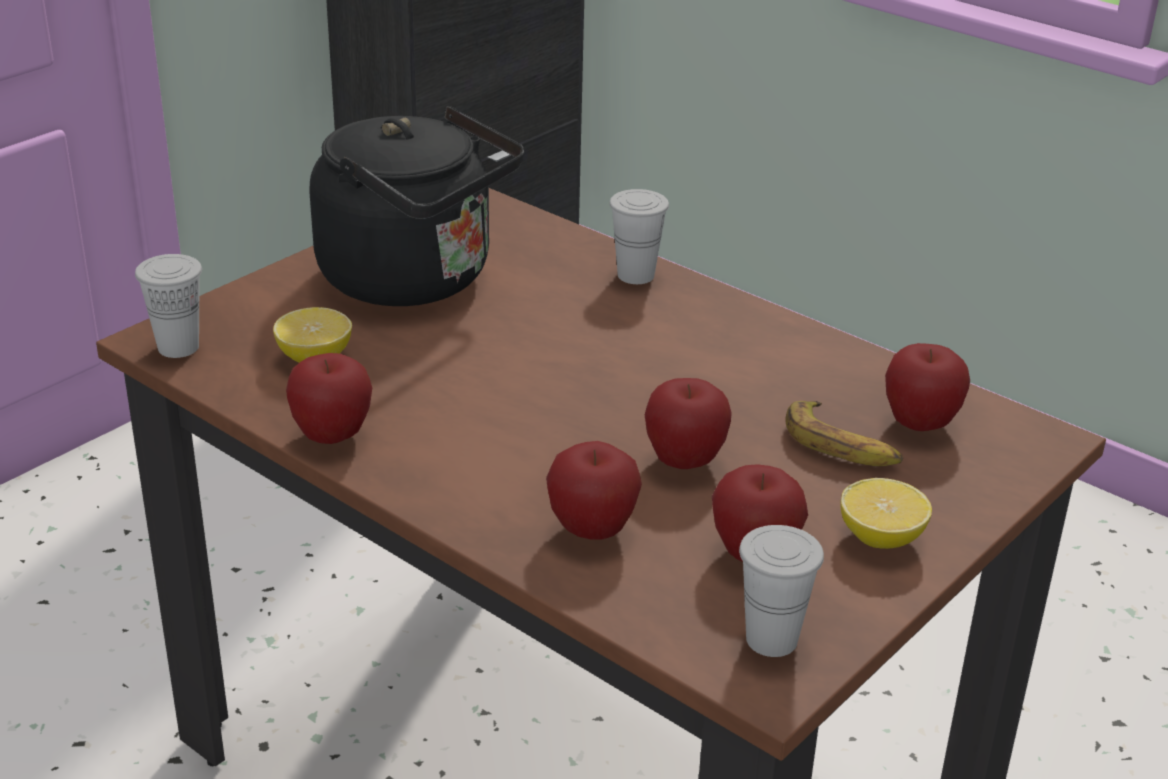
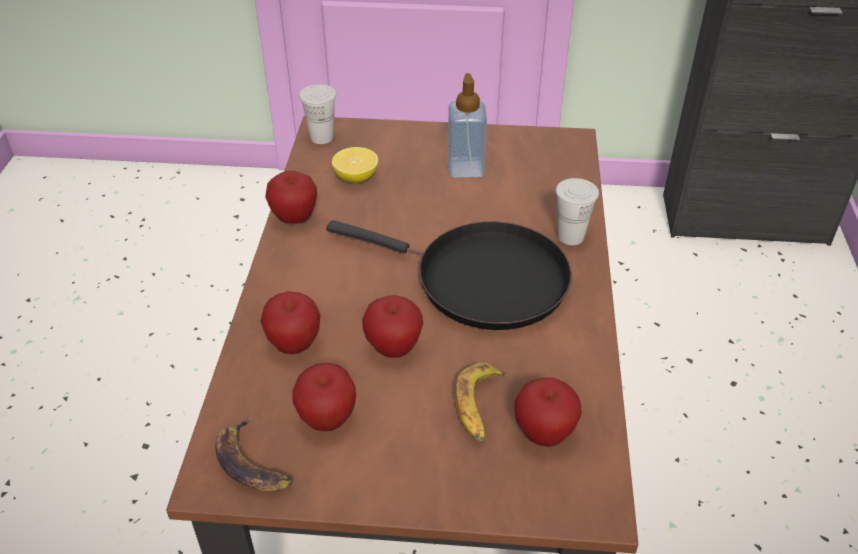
camera: 55 degrees right, 10 degrees up
black kettle [310,106,524,306] -> soap dispenser [448,73,487,178]
white cup [739,525,824,657] -> banana [215,417,293,492]
lemon [840,478,932,549] -> none
none -> black frying pan [326,220,572,330]

